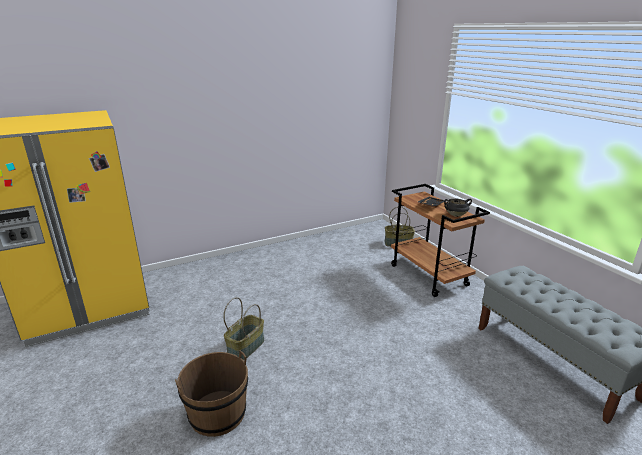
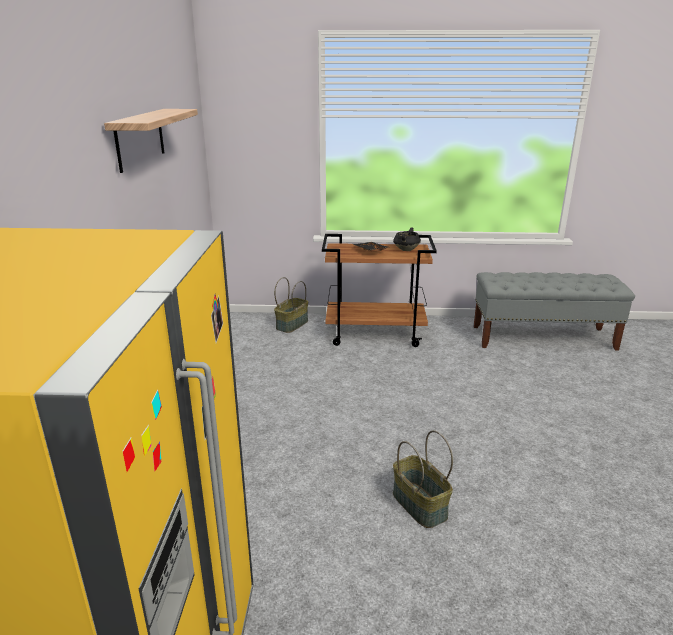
camera: 60 degrees left, 0 degrees up
brown bucket [175,350,248,437] -> none
none -> shelf [104,109,198,173]

